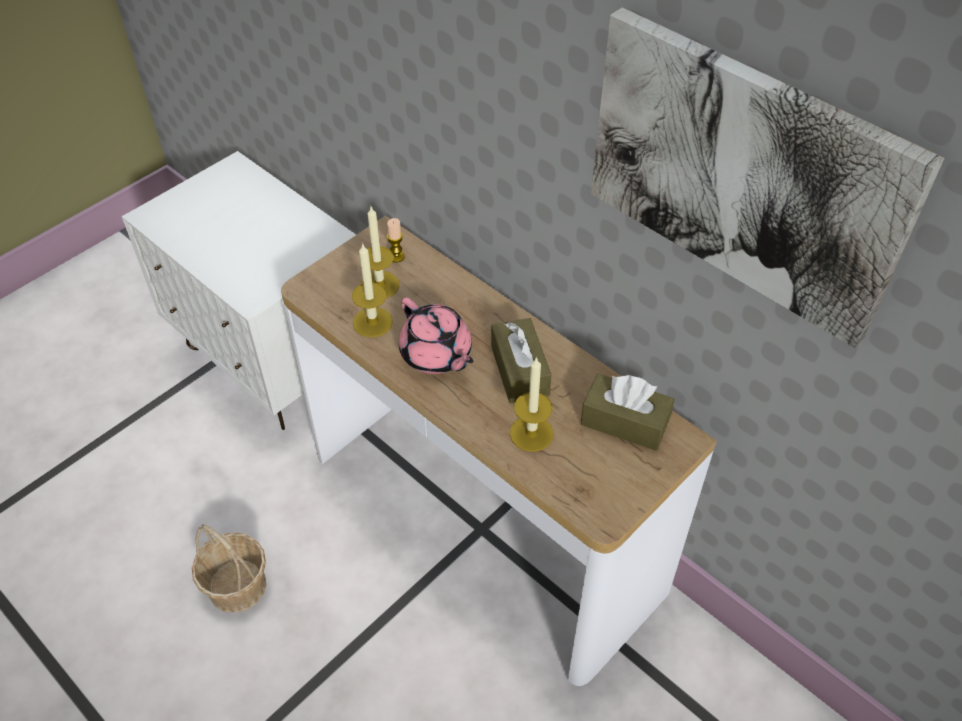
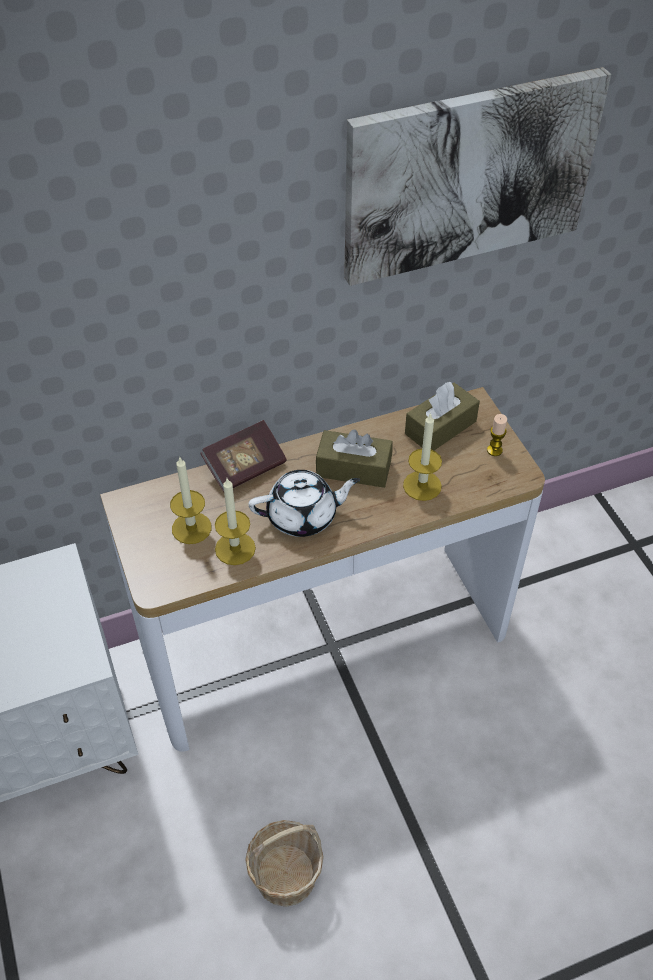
camera: 65 degrees left, 0 degrees up
candle [387,218,404,262] -> candle moved to [487,414,507,456]
pink teapot [399,297,473,374] -> white teapot [249,470,360,537]
none -> book [200,420,287,492]

